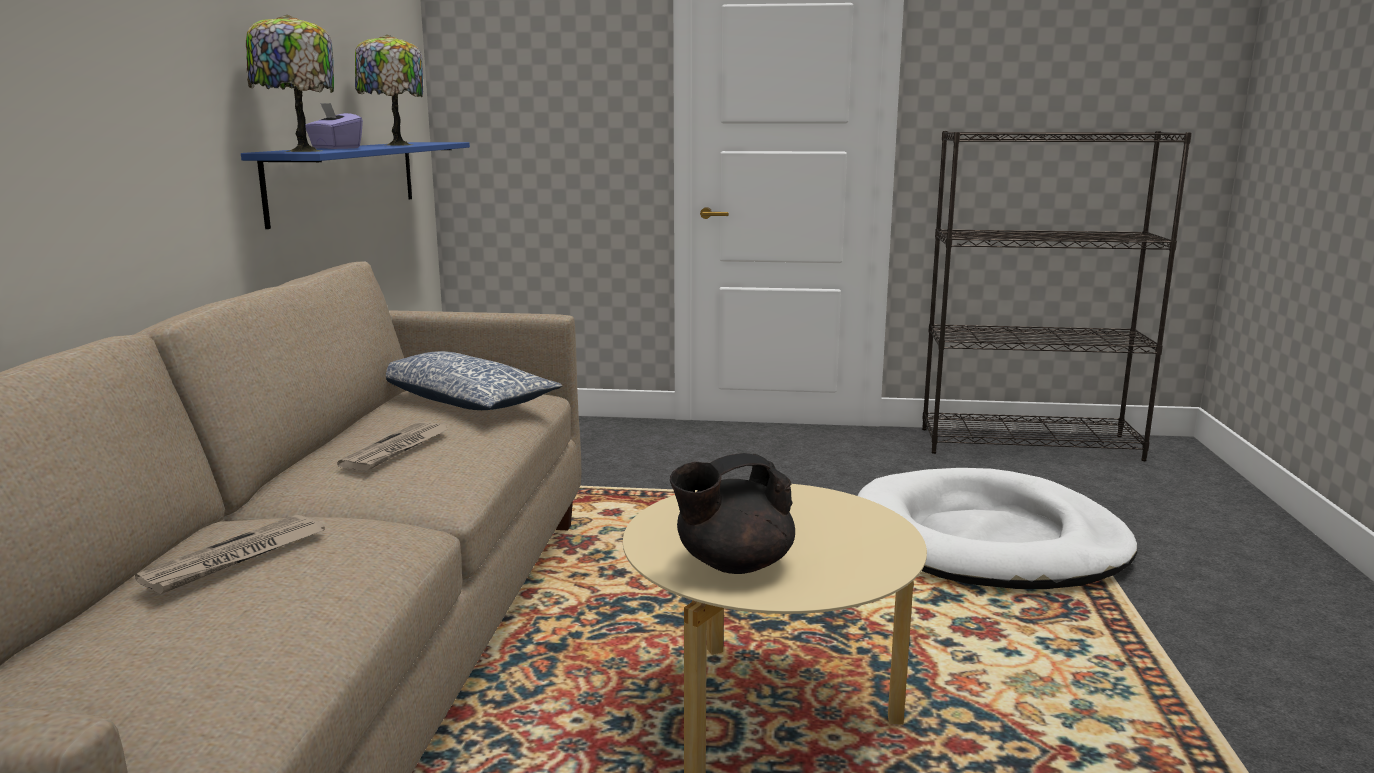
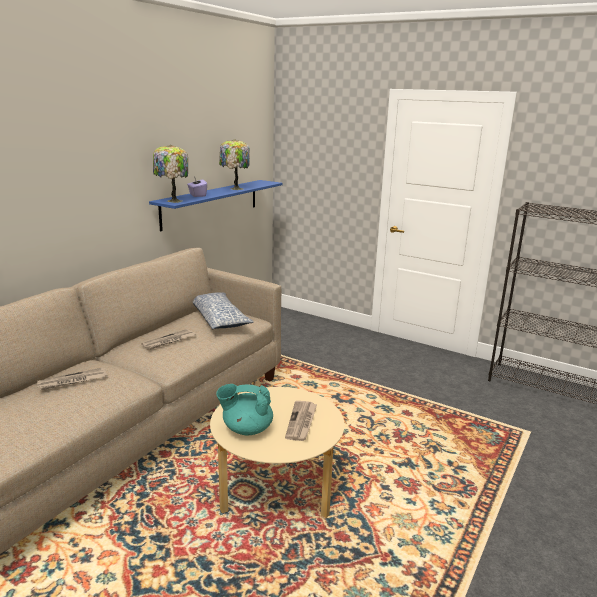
camera: 25 degrees right, 5 degrees up
black teapot [670,453,795,574] -> turquoise teapot [216,384,273,436]
white dog bed [858,468,1137,589] -> none
none -> newspaper [285,401,317,441]

